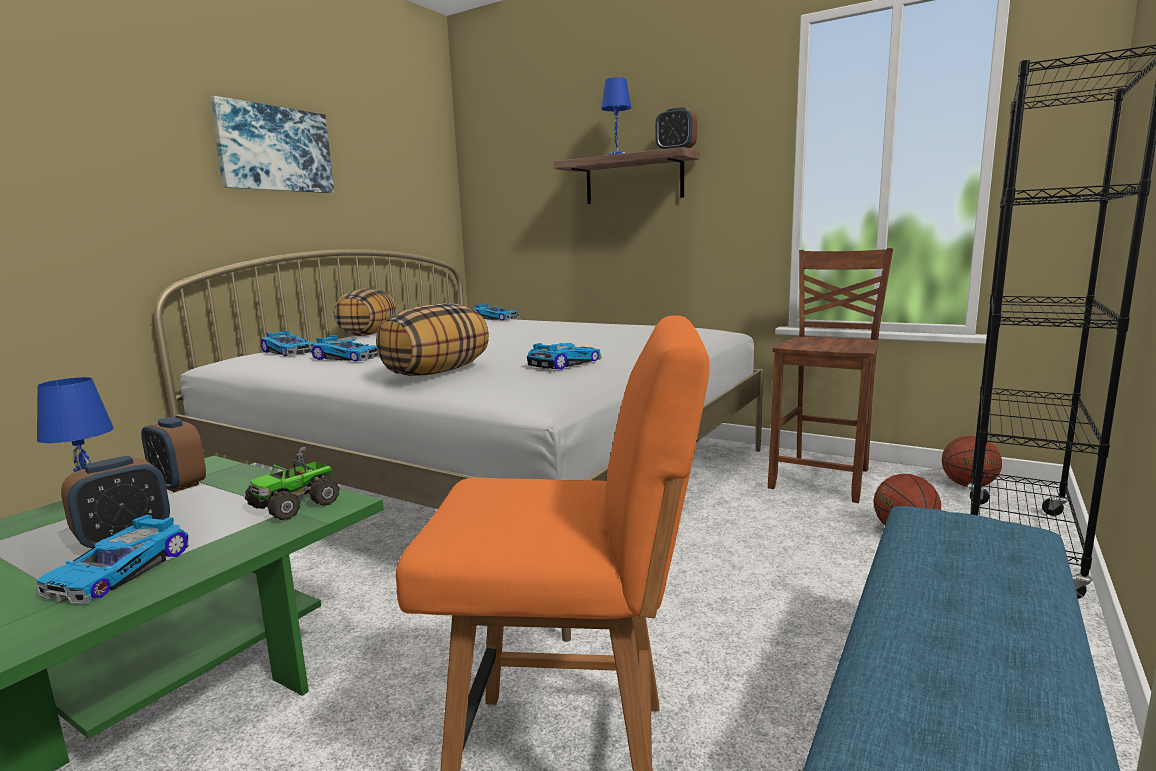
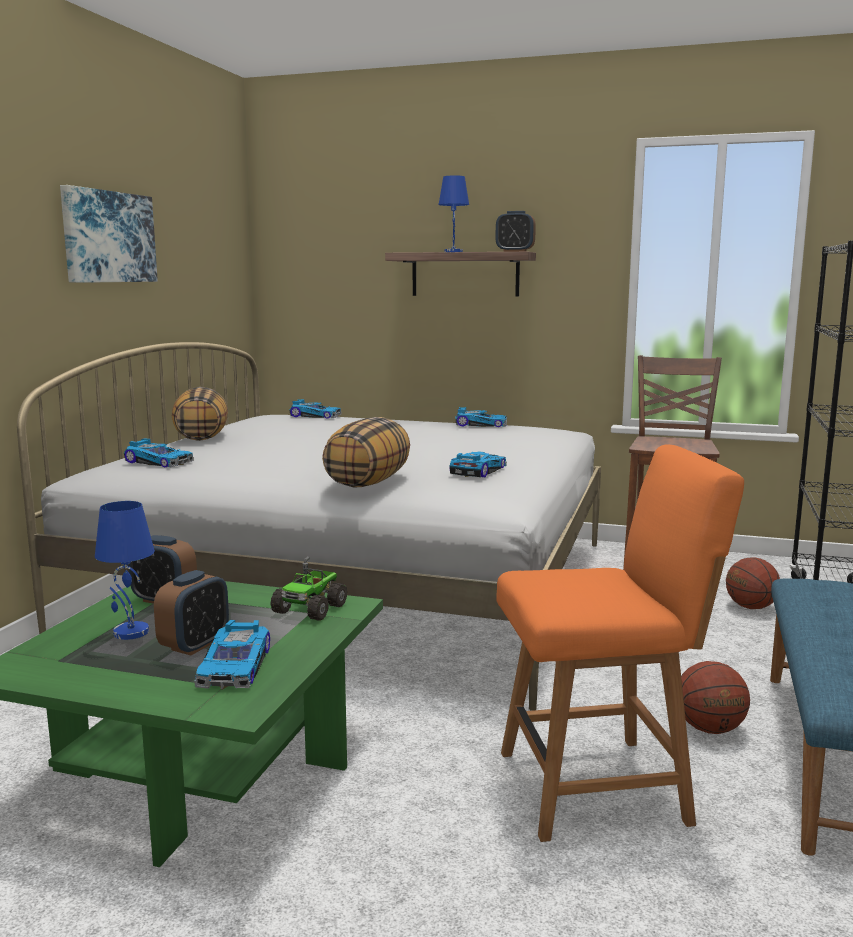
camera: 15 degrees left, 0 degrees up
toy car [311,335,379,362] -> toy car moved to [456,407,507,427]
basketball [942,436,1002,487] -> basketball moved to [681,661,750,734]

